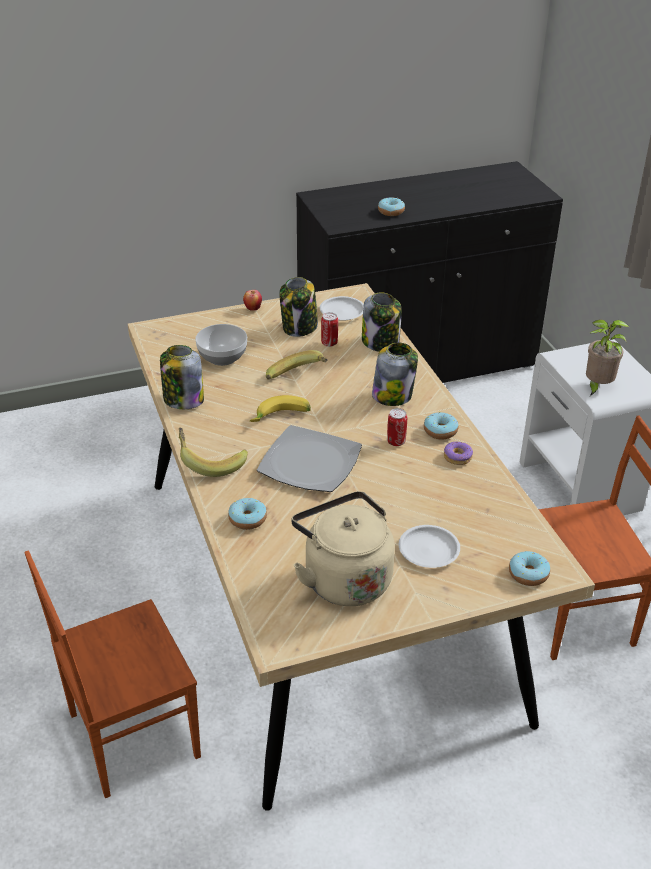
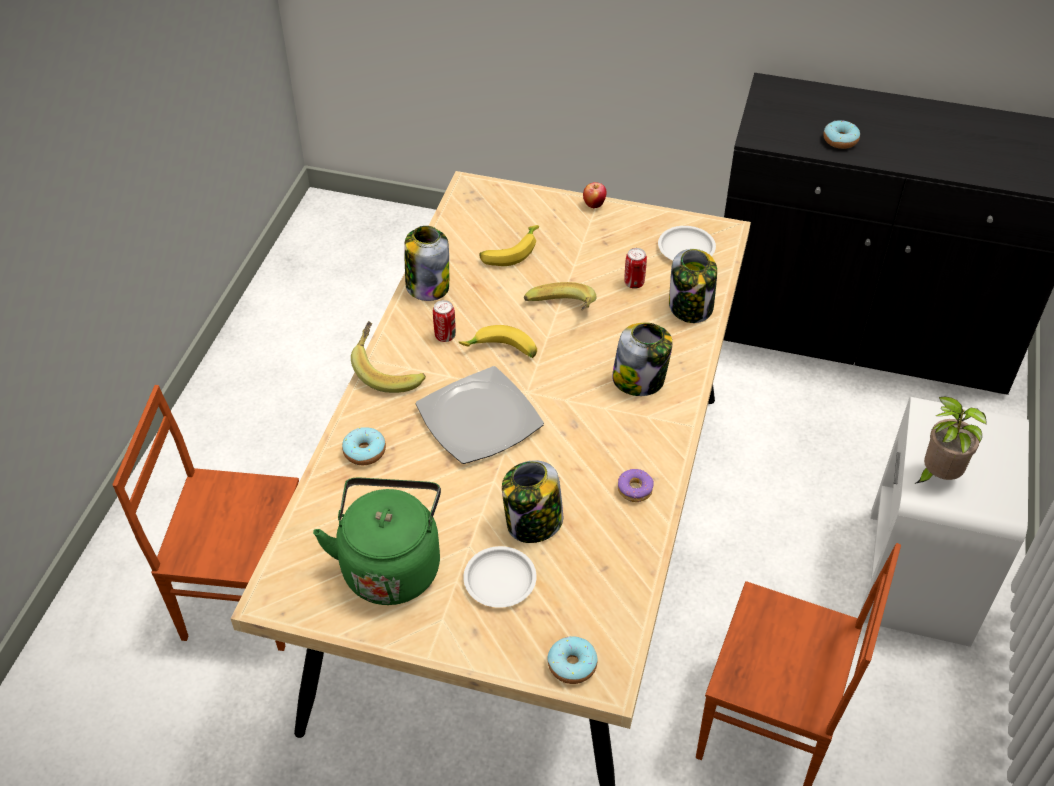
camera: 35 degrees right, 10 degrees up
bowl [195,324,247,366] -> banana [479,225,539,266]
jar [279,277,318,337] -> jar moved to [502,460,563,543]
beige kettle [291,491,395,606] -> green kettle [313,478,441,605]
can [387,408,407,446] -> can moved to [433,300,456,342]
donut [424,412,458,439] -> none

